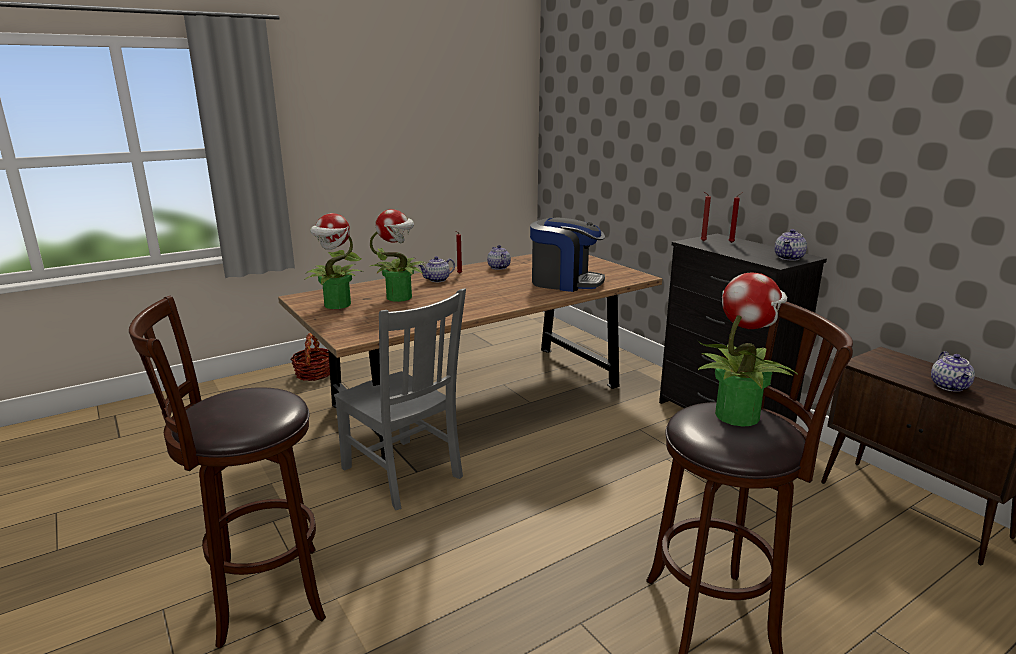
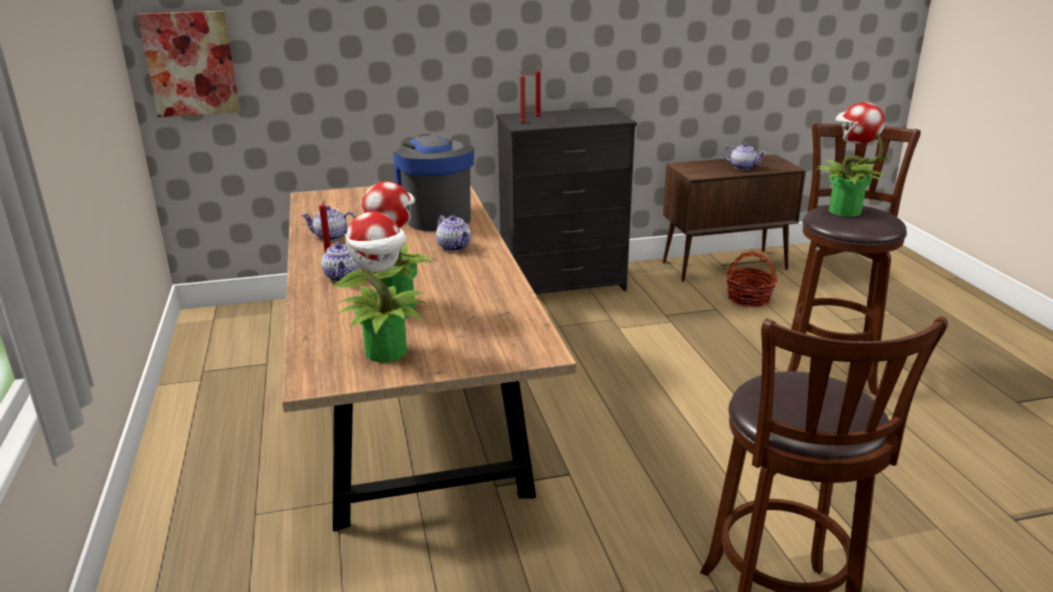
camera: 70 degrees left, 5 degrees up
basket [290,333,330,381] -> basket moved to [726,251,777,307]
grey chair [334,288,466,510] -> none
coffee machine [530,217,605,292] -> coffee machine turned 60 degrees counterclockwise [393,134,474,231]
teapot [774,229,807,261] -> teapot moved to [436,215,471,251]
none -> picture [138,11,240,117]

